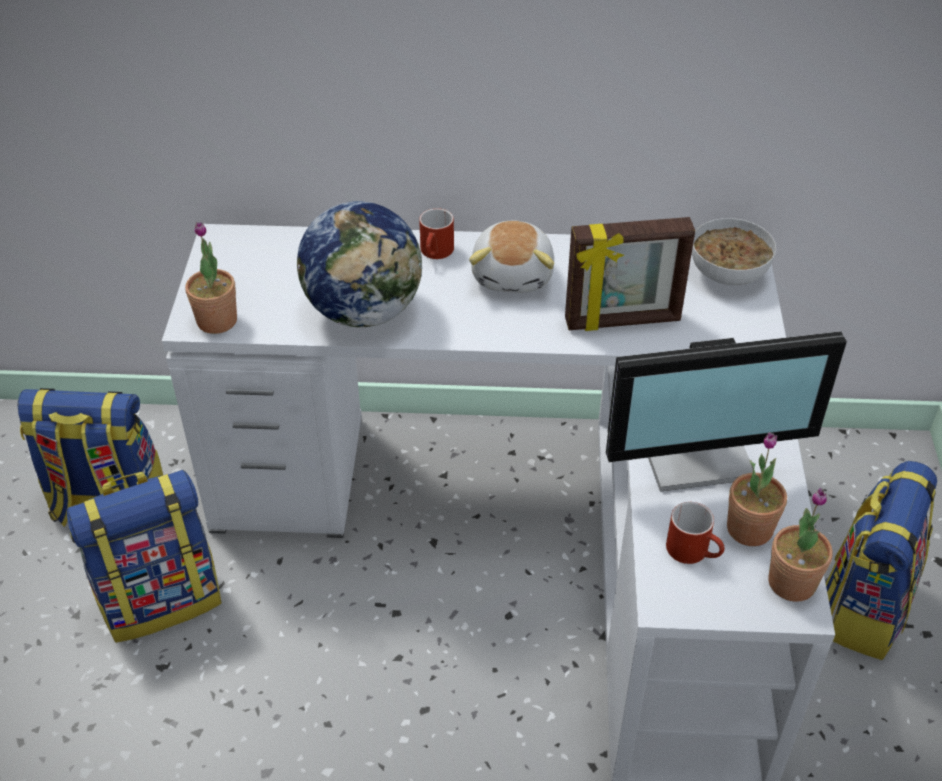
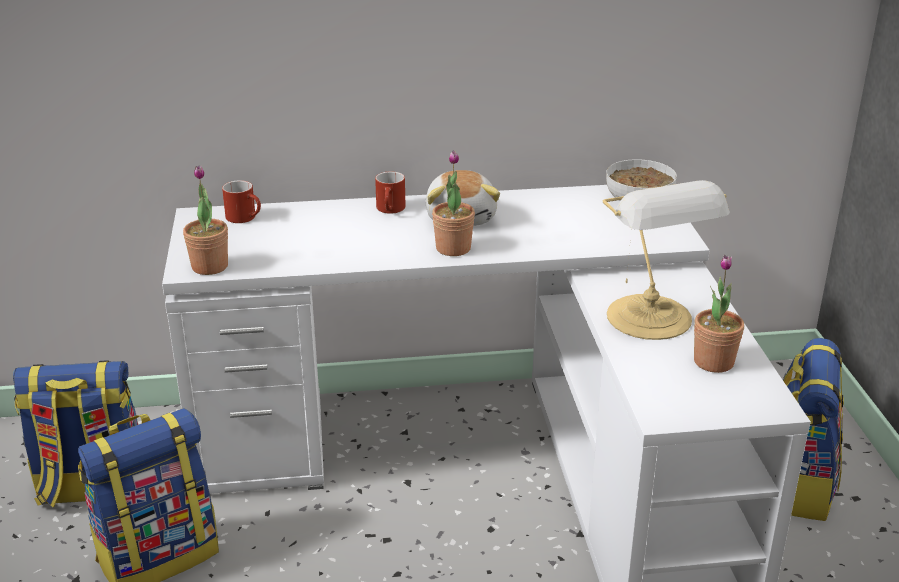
camera: 10 degrees left, 15 degrees down
globe [297,201,422,327] -> none
picture frame [565,217,695,331] -> none
monitor [606,331,847,492] -> table lamp [603,180,730,340]
red mug [666,502,725,564] -> red mug moved to [222,180,261,223]
potted plant [768,488,833,602] -> potted plant moved to [432,150,475,256]

